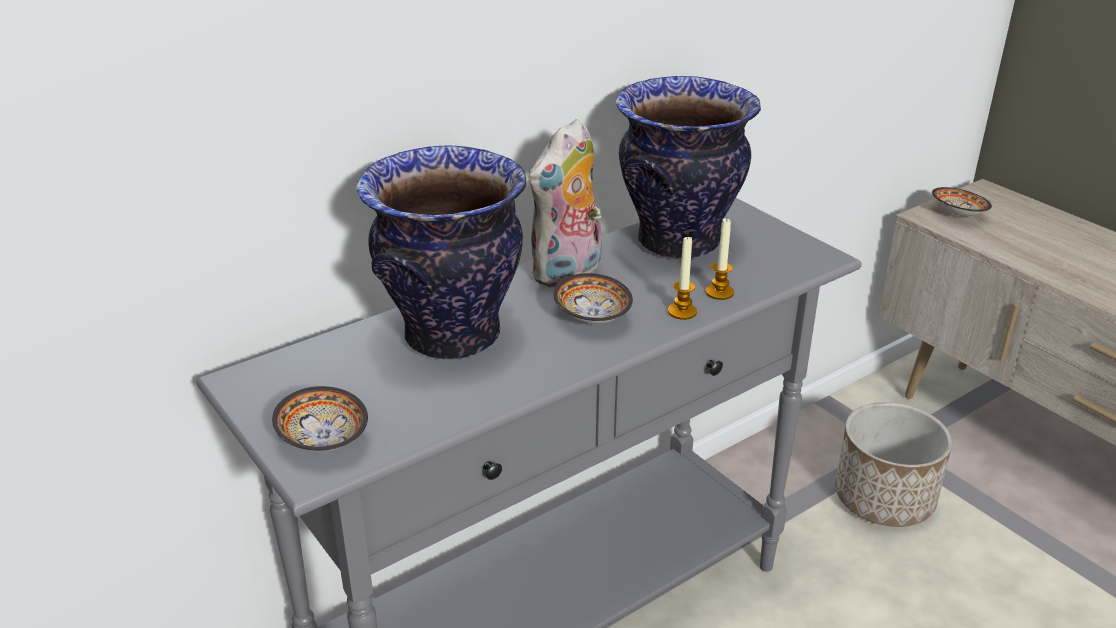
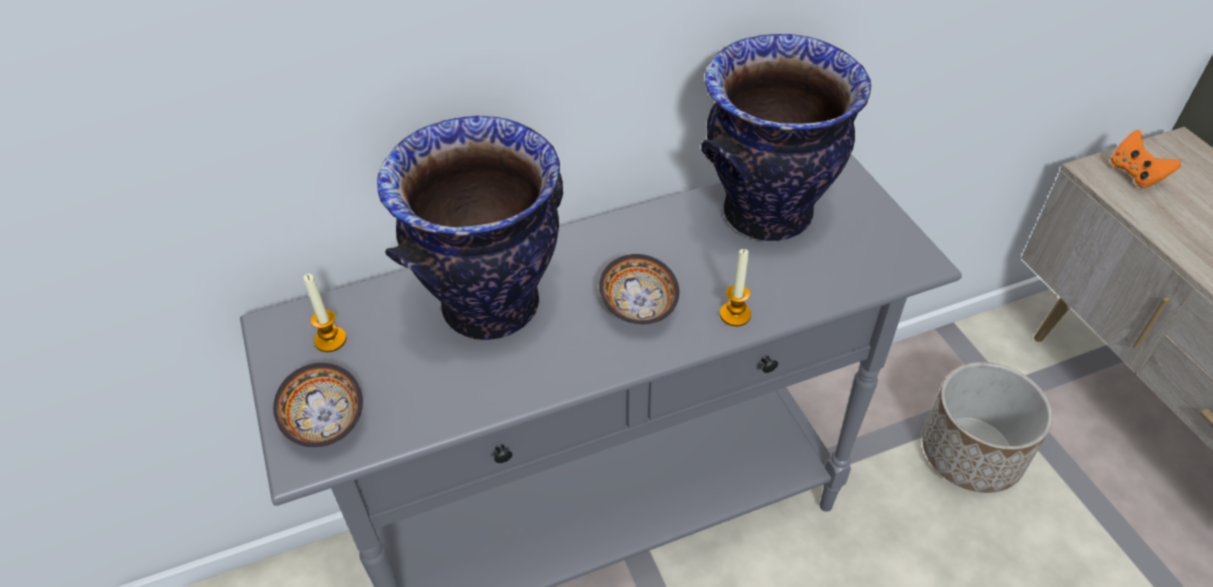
camera: 15 degrees right, 15 degrees up
plush toy [529,119,602,288] -> none
candle [706,218,734,300] -> candle moved to [303,274,347,352]
bowl [932,187,992,216] -> orange game controller [1111,130,1181,188]

